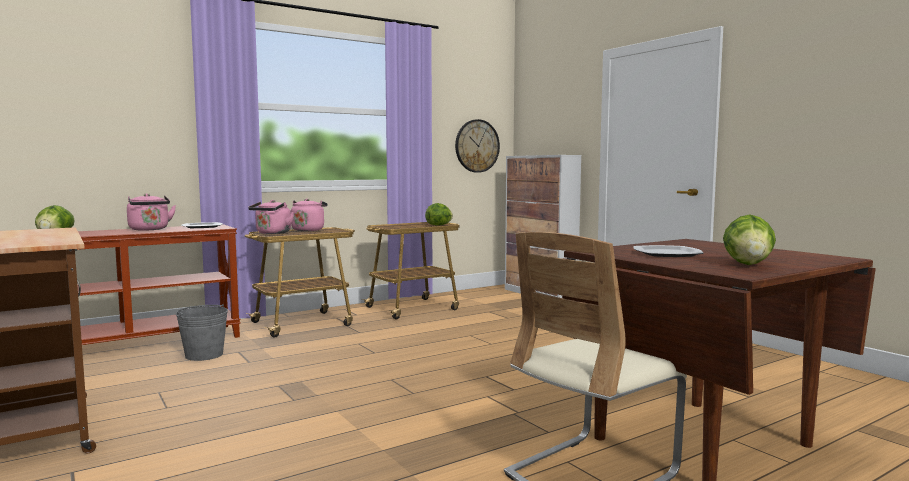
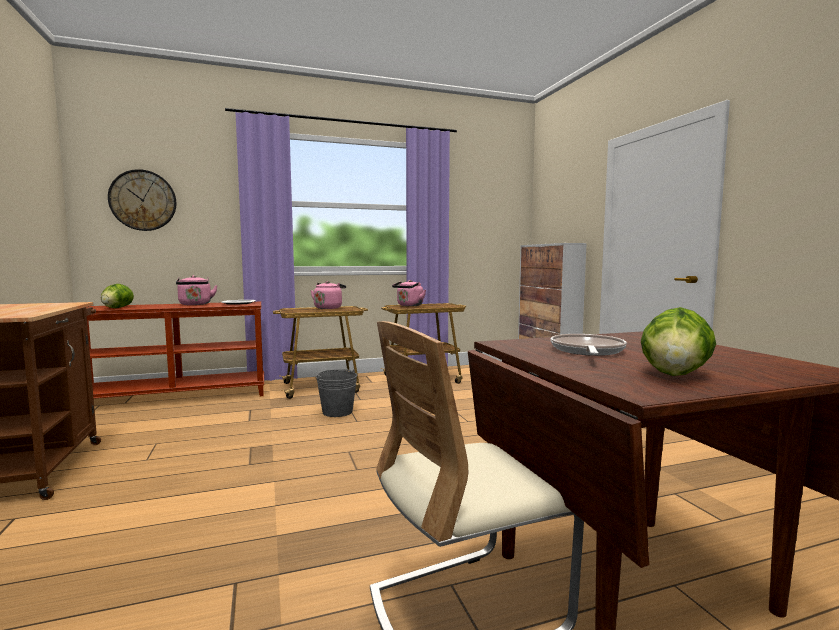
camera: 15 degrees right, 0 degrees up
grey bucket [176,304,228,361] -> grey bucket moved to [316,369,357,417]
pink kettle [248,200,294,234] -> pink kettle moved to [392,280,426,306]
lettuce [425,203,453,225] -> none
wall clock [455,119,500,173] -> wall clock moved to [108,169,176,231]
plate [633,245,704,257] -> frying pan [551,334,627,356]

